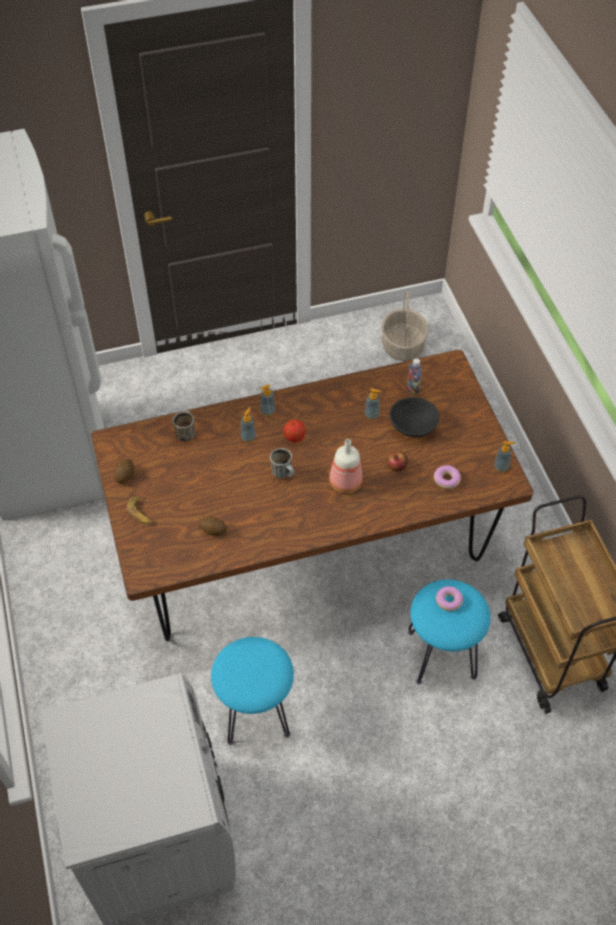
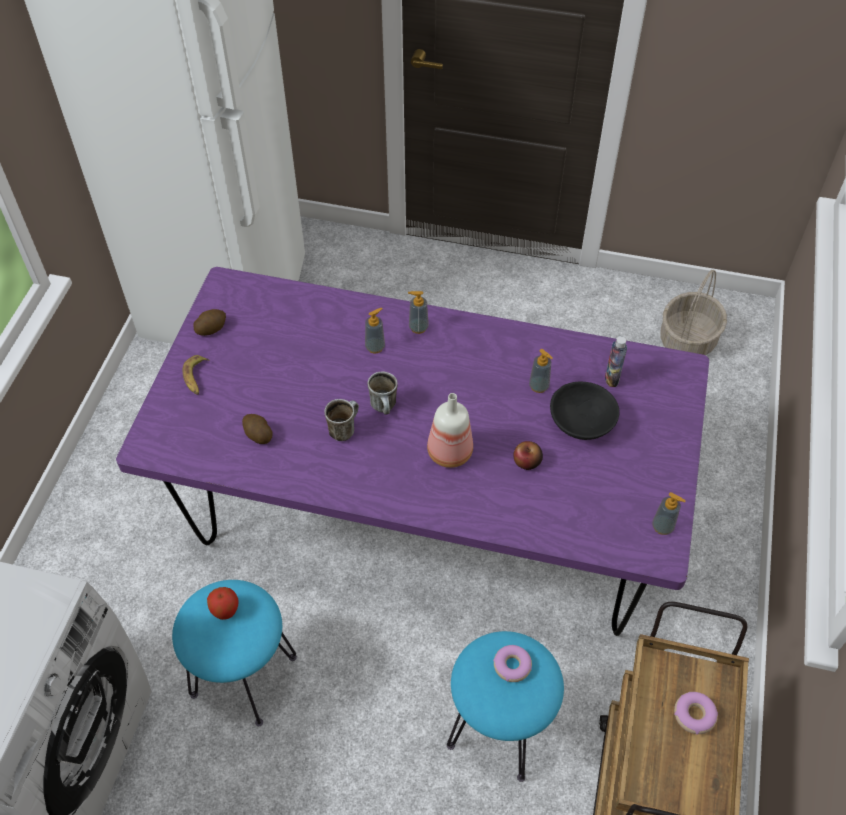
camera: 30 degrees right, 0 degrees up
brown dining table [91,350,533,641] -> purple dining table [116,267,709,636]
mug [173,411,195,442] -> mug moved to [324,399,359,441]
apple [284,419,305,443] -> apple moved to [207,587,238,620]
donut [434,465,461,489] -> donut moved to [674,692,718,735]

